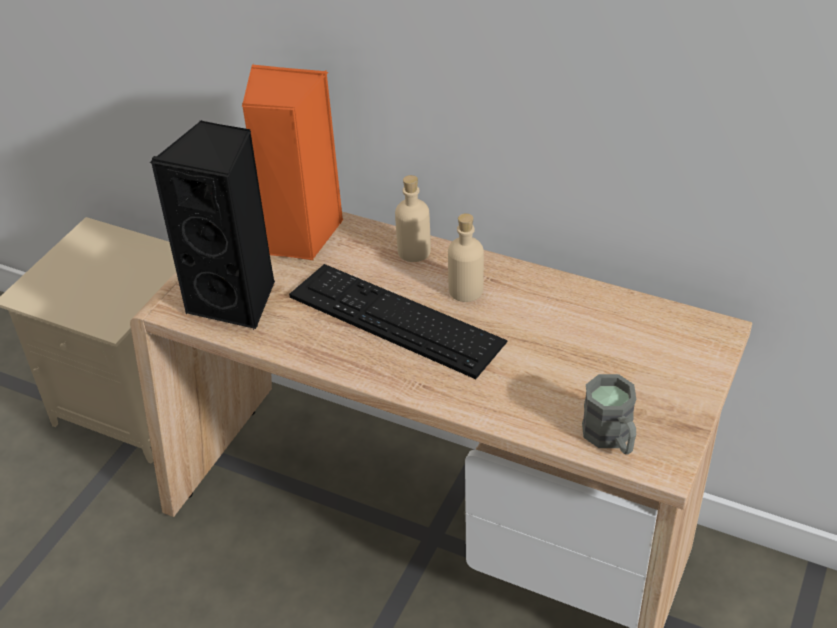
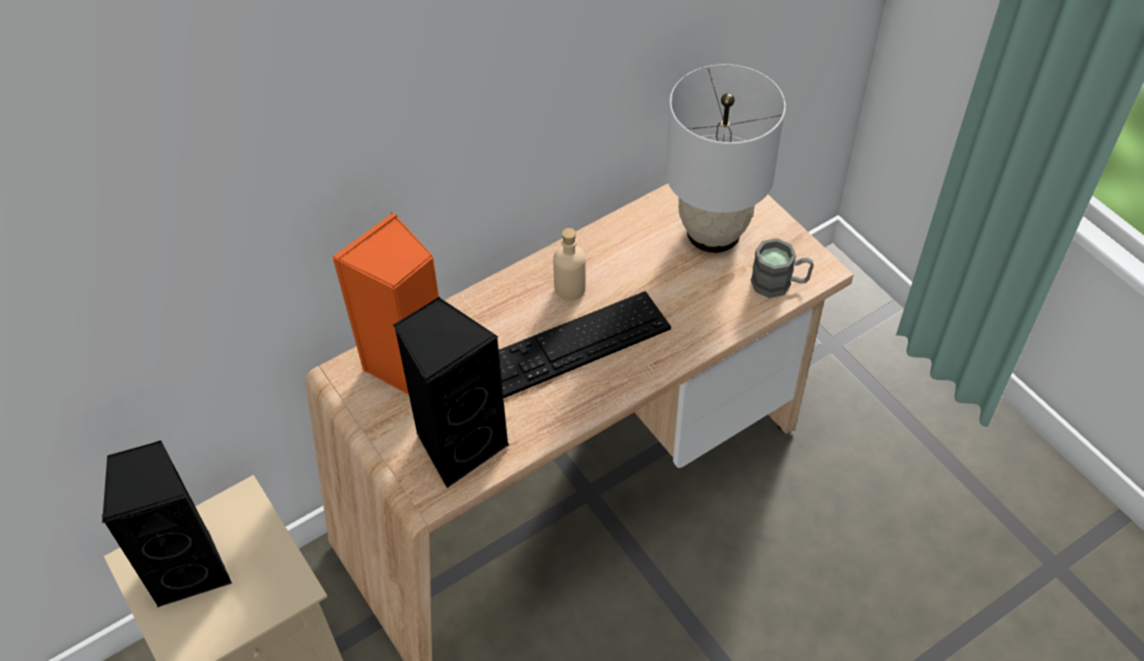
camera: 60 degrees left, 10 degrees up
beige bottle [395,175,431,262] -> none
none -> black speaker [102,440,232,607]
none -> white table lamp [666,64,786,253]

